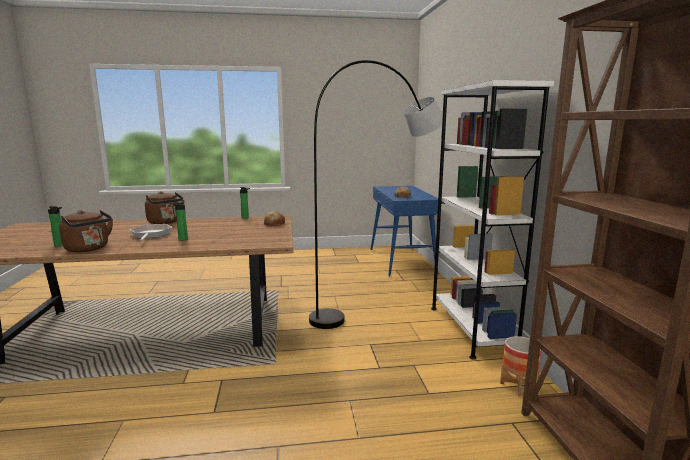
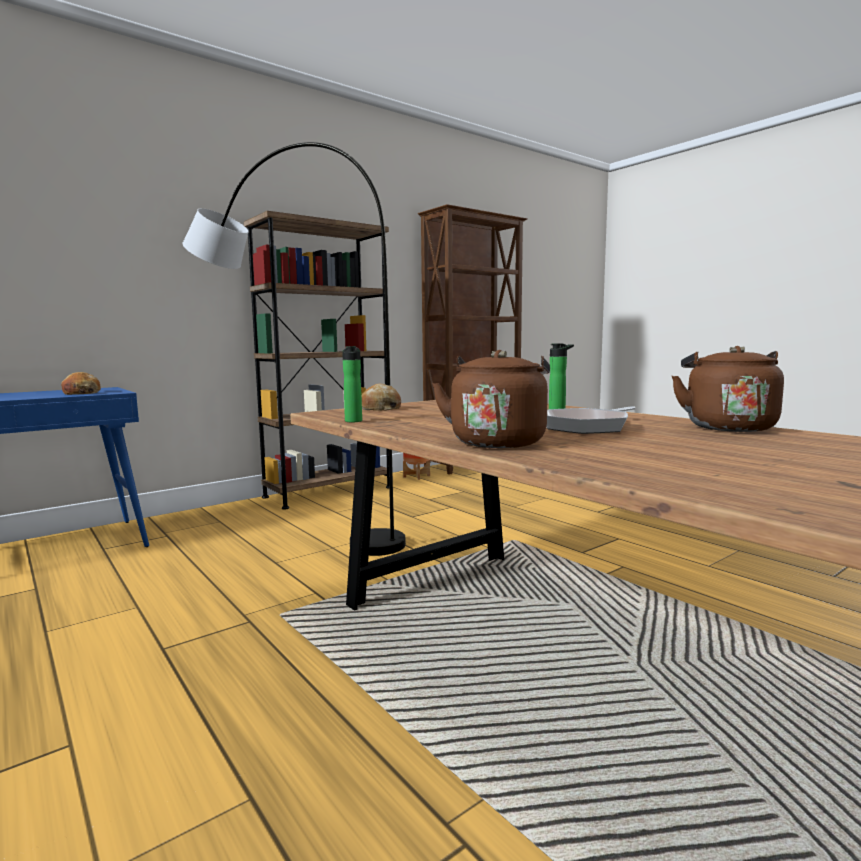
camera: 120 degrees left, 5 degrees down
bottle [48,206,63,246] -> none
white bookcase [431,80,554,360] -> brown bookcase [244,211,389,509]

